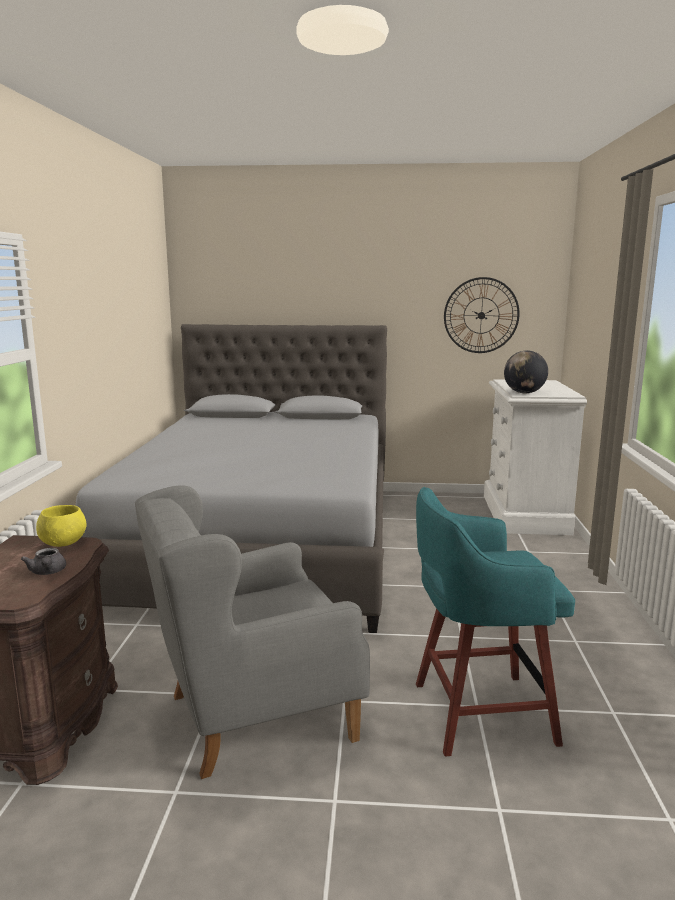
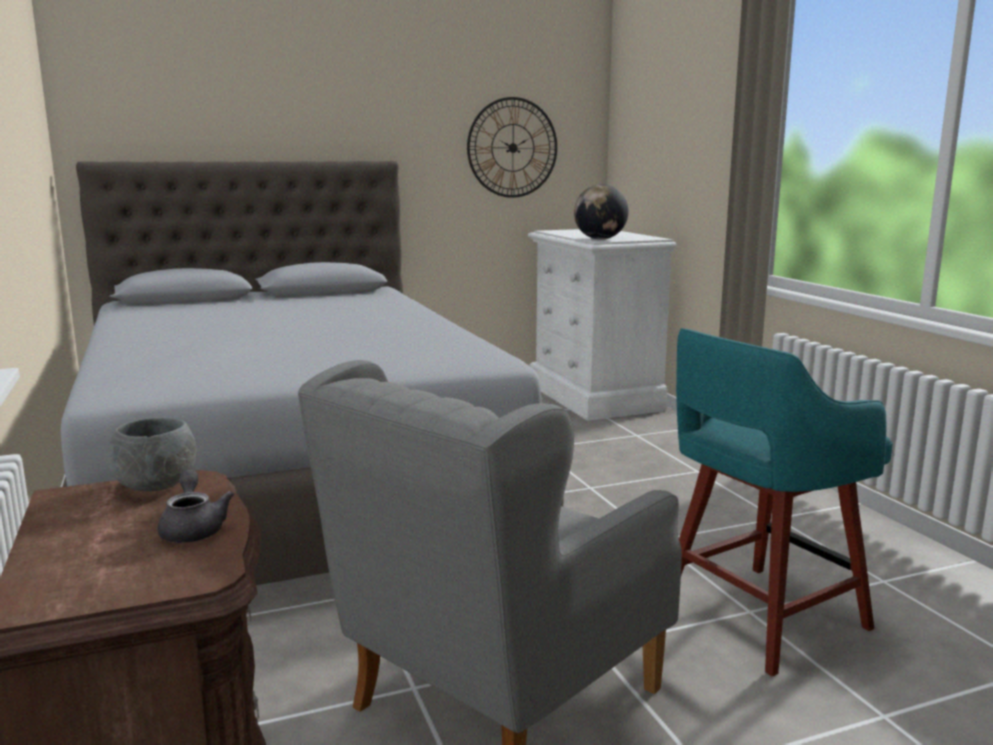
camera: 25 degrees left, 0 degrees up
grey teapot [21,548,66,575] -> grey teapot turned 150 degrees counterclockwise [158,469,234,543]
yellow bowl [36,505,87,547] -> grey bowl [106,417,197,491]

